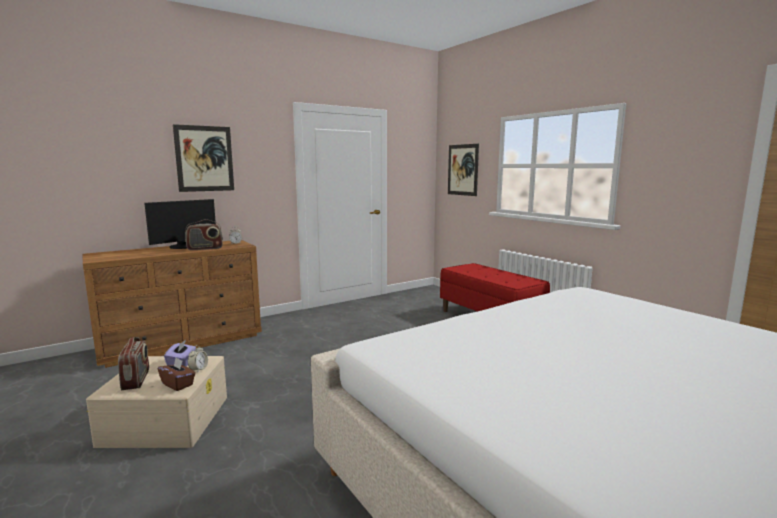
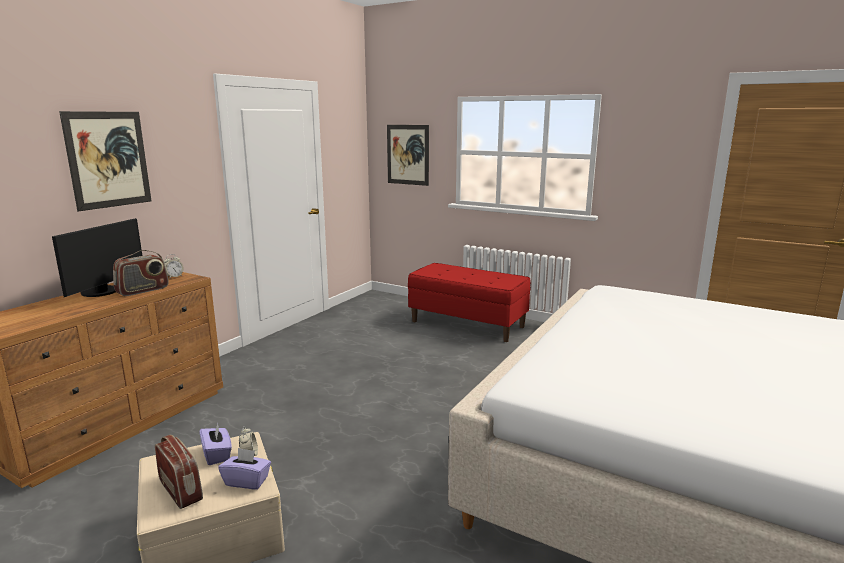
camera: 25 degrees left, 5 degrees up
brown tissue box [158,358,196,391] -> purple tissue box [218,448,271,490]

